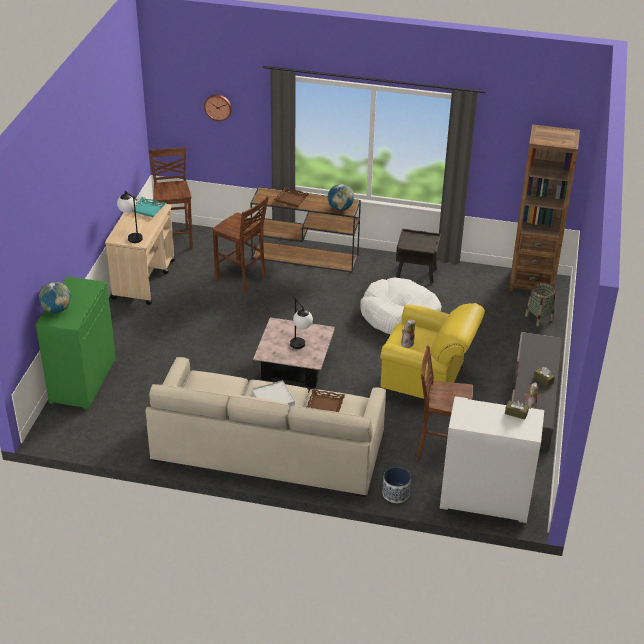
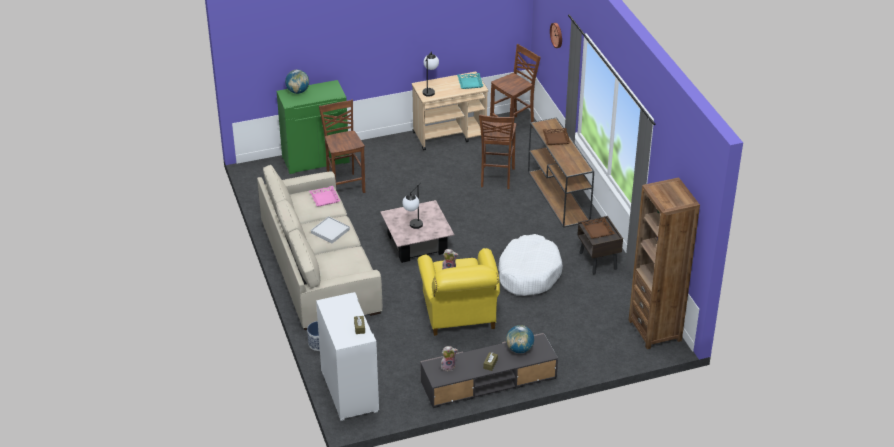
camera: 60 degrees right, 0 degrees up
brown tray [307,389,345,412] -> brown tray moved to [581,217,615,239]
globe [328,184,354,211] -> globe moved to [506,325,534,353]
brown stool [416,346,473,461] -> brown stool moved to [319,99,365,193]
basket [525,283,555,326] -> none
none -> pink tray [309,186,340,207]

